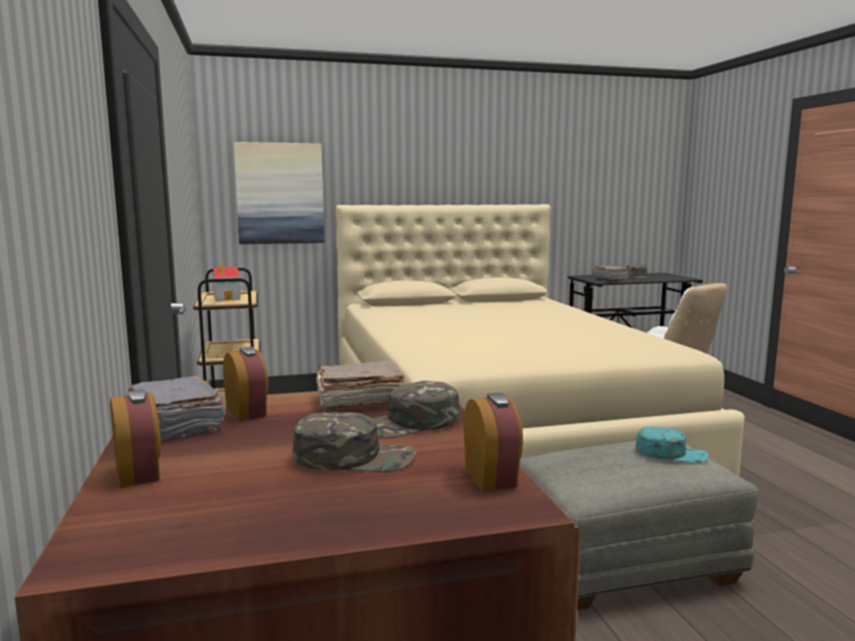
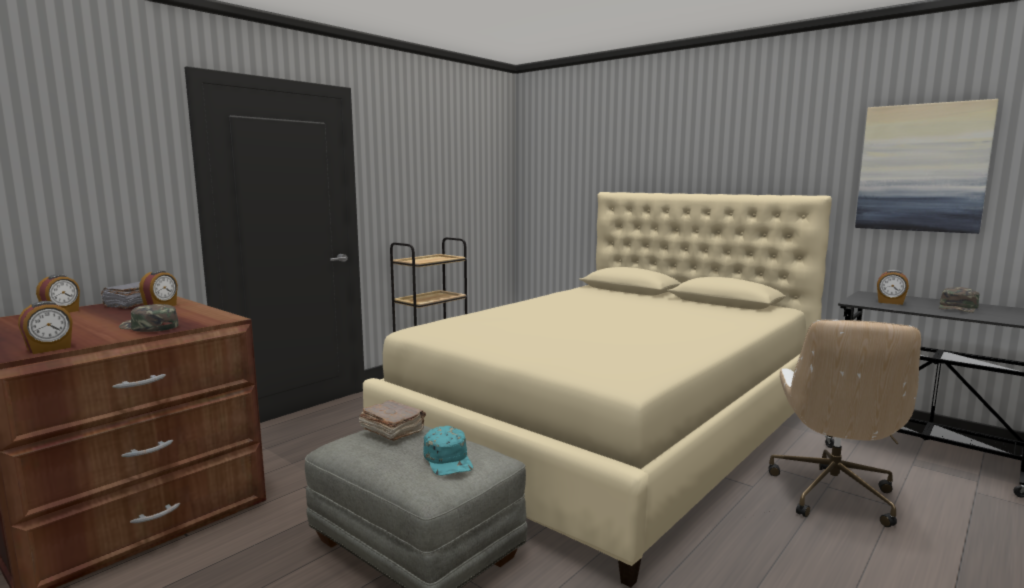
camera: 55 degrees right, 0 degrees up
toy house [213,263,240,301] -> none
picture [234,142,324,244] -> picture moved to [855,99,999,234]
green cap [293,412,416,472] -> none
brown book [315,361,405,411] -> brown book moved to [359,400,426,441]
grey book [592,265,630,280] -> alarm clock [877,270,909,305]

